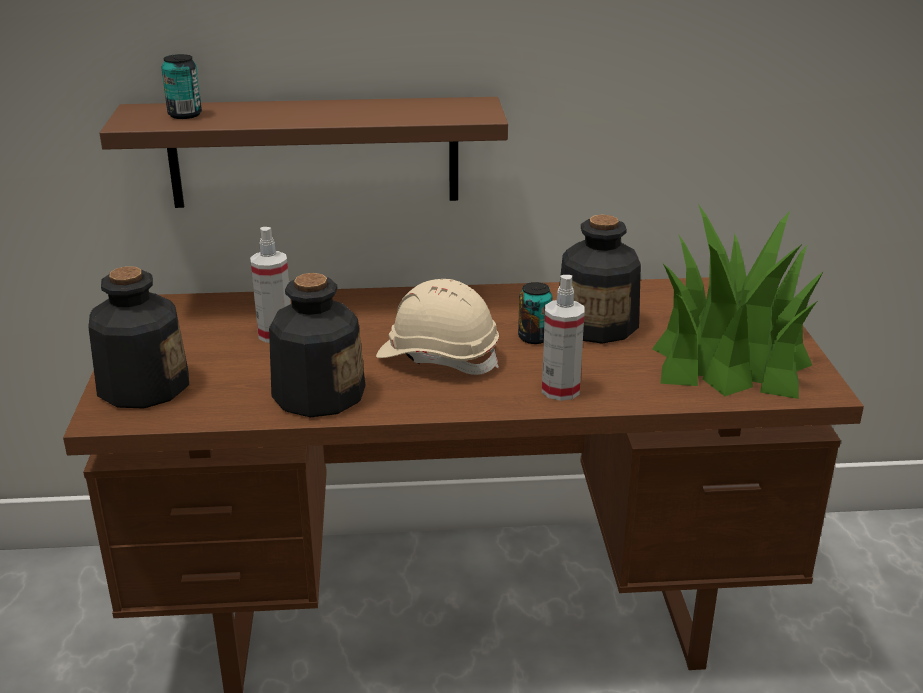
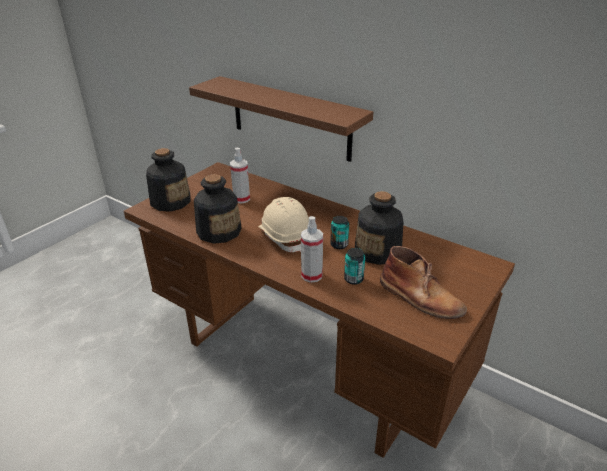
camera: 40 degrees right, 5 degrees up
can [162,54,202,119] -> can moved to [344,248,365,285]
potted plant [652,204,824,399] -> brown boot [380,246,467,319]

